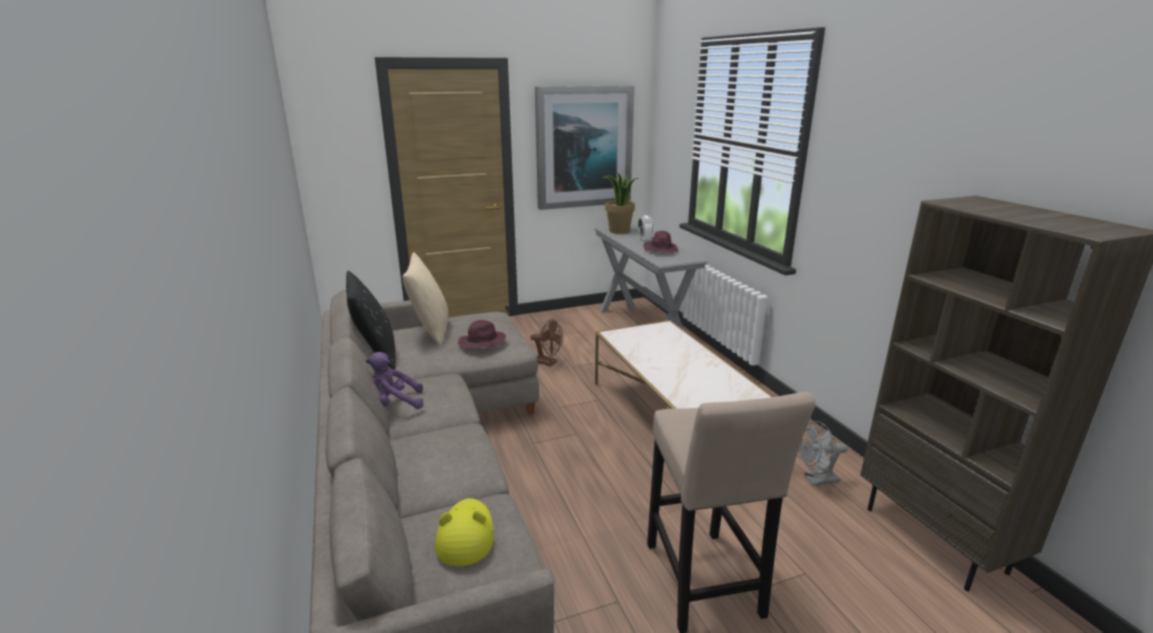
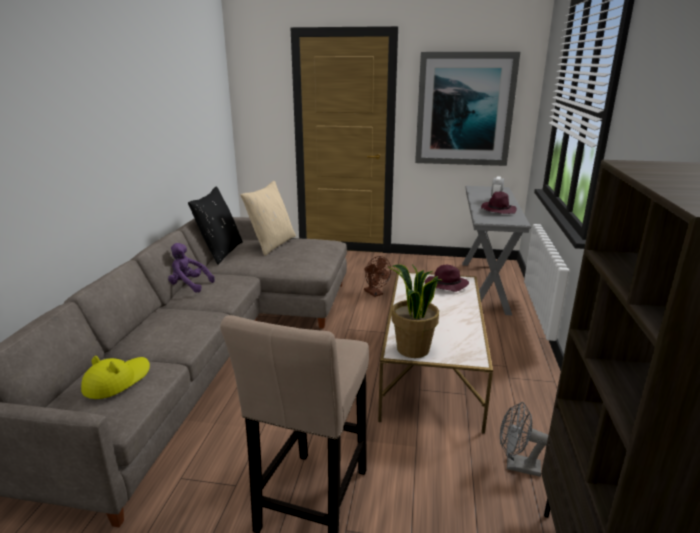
camera: 30 degrees right, 0 degrees up
purple hat [458,320,506,349] -> purple hat moved to [425,265,469,292]
potted plant [602,173,638,234] -> potted plant moved to [387,264,442,358]

